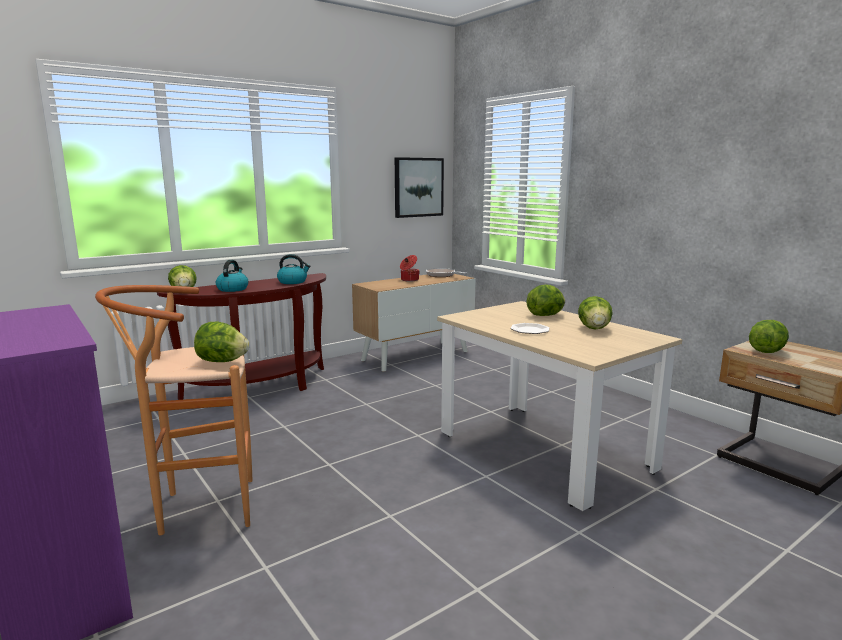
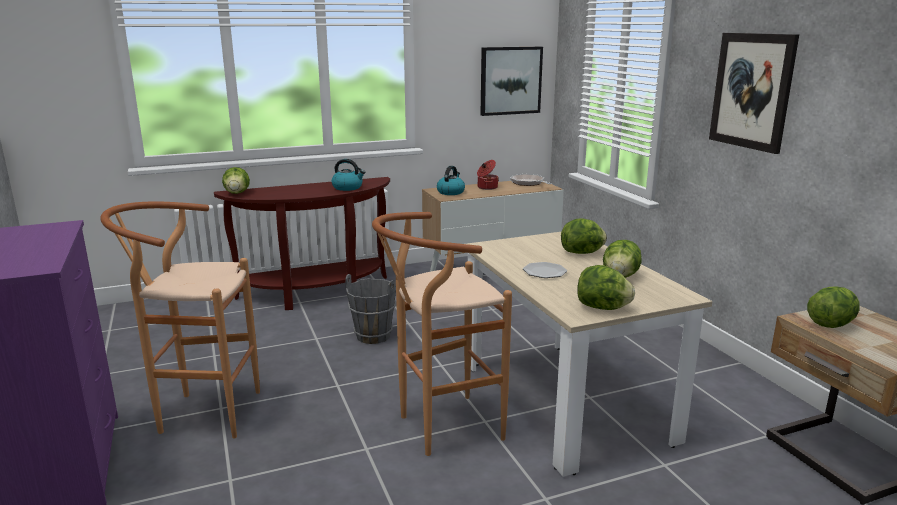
camera: 15 degrees right, 5 degrees up
lettuce [194,322,249,362] -> lettuce moved to [577,265,635,310]
kettle [216,260,248,292] -> kettle moved to [437,166,465,195]
none -> grey bucket [345,274,396,344]
none -> brown stool [372,212,512,456]
none -> picture [709,33,799,154]

